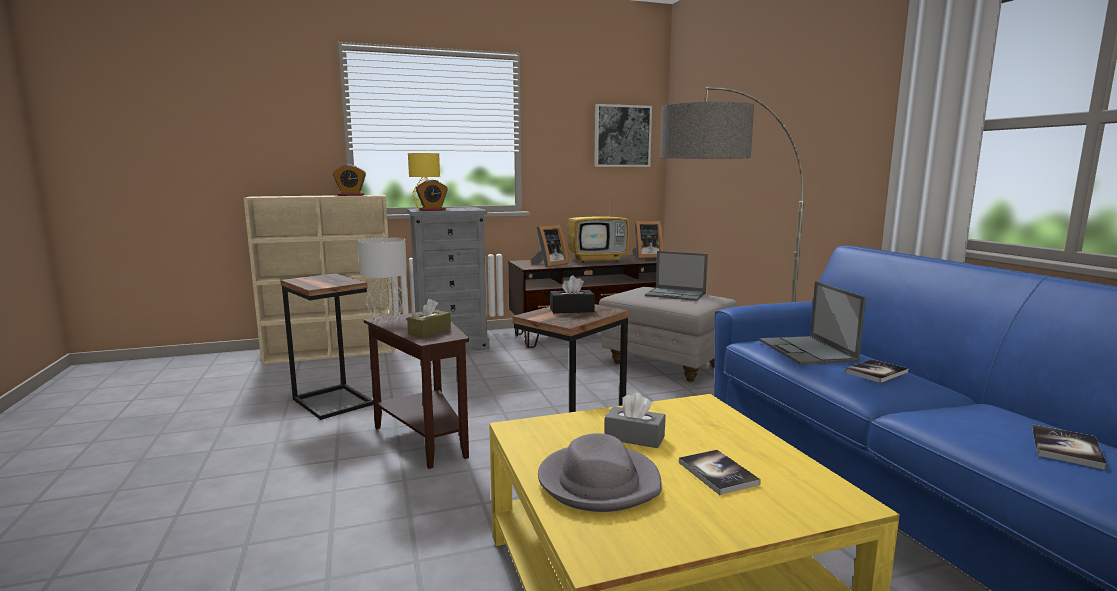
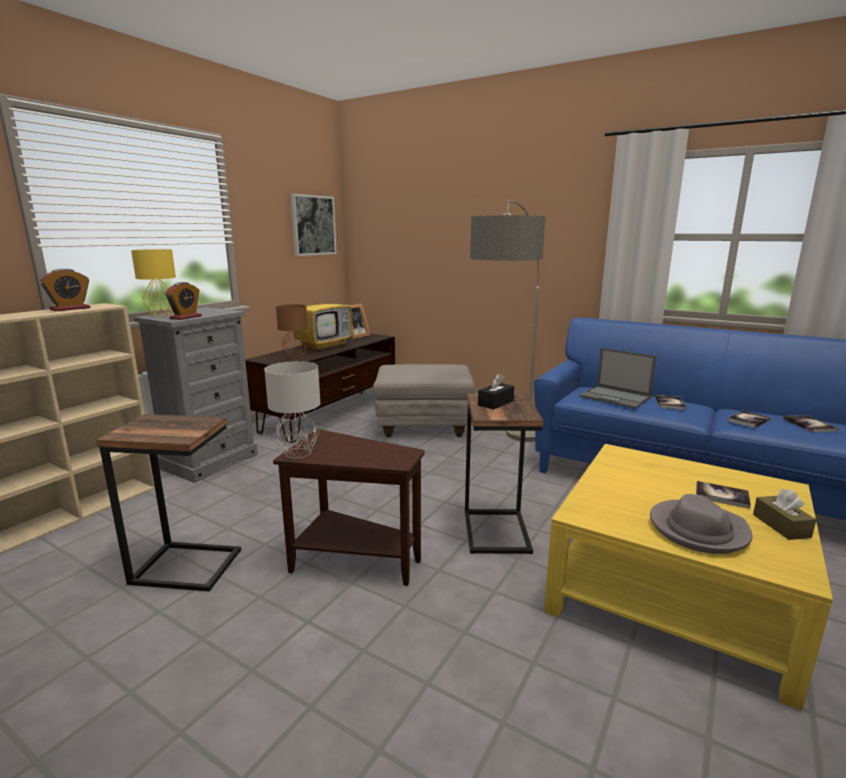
camera: 40 degrees left, 5 degrees up
brown tissue box [407,299,451,338] -> brown tissue box moved to [753,488,816,540]
picture frame [531,225,569,267] -> brown table lamp [276,304,308,360]
grey tissue box [604,392,665,448] -> none
laptop [645,251,708,301] -> none
none -> book [727,411,770,428]

